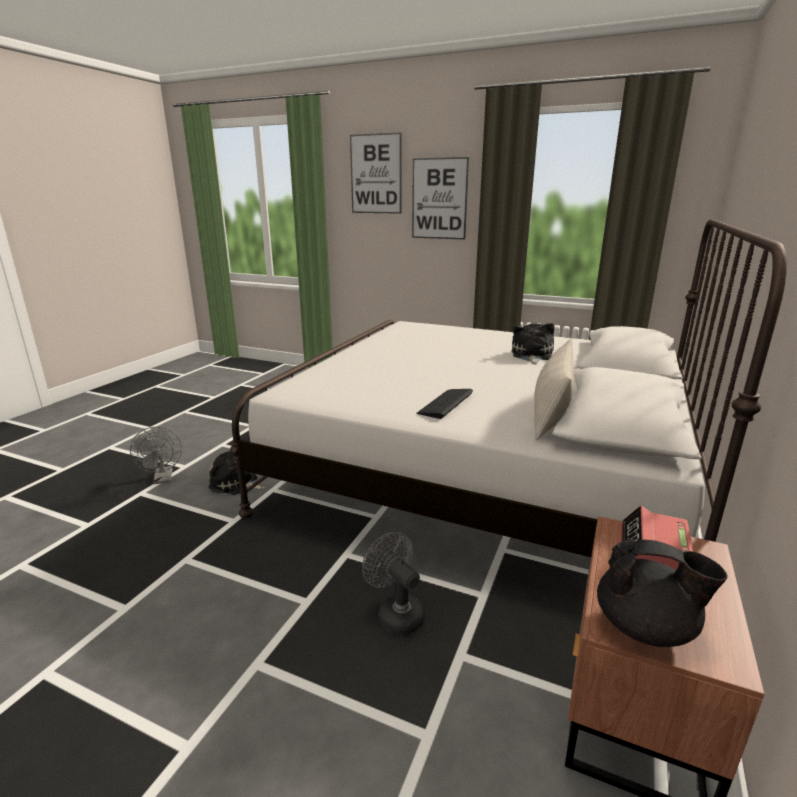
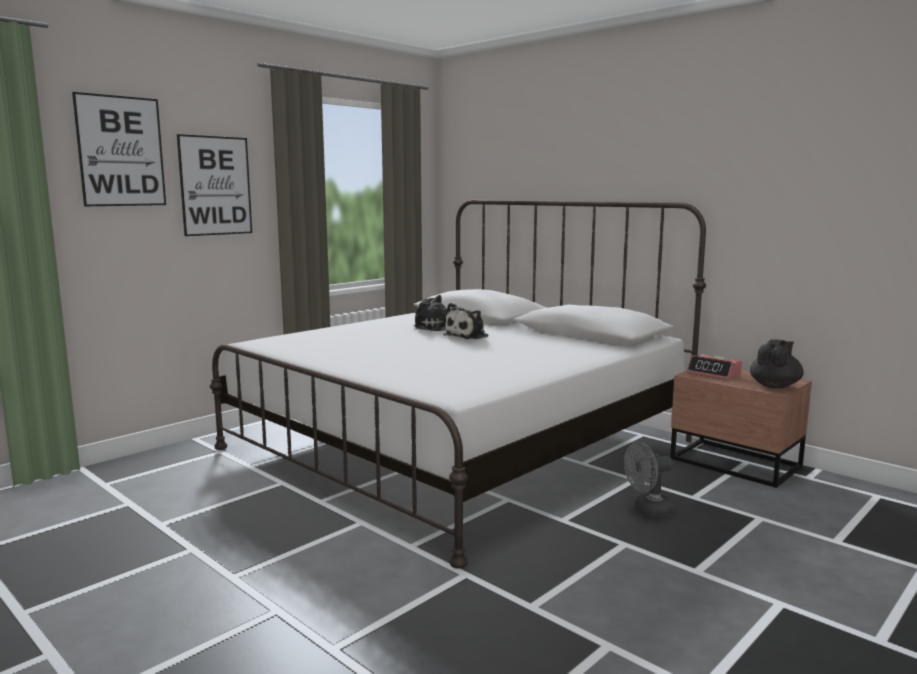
camera: 70 degrees left, 10 degrees down
grey fan [130,427,182,484] -> none
plush toy [208,451,265,495] -> plush toy moved to [443,303,488,340]
keyboard [417,389,473,419] -> none
beige pillow [534,339,575,441] -> none

